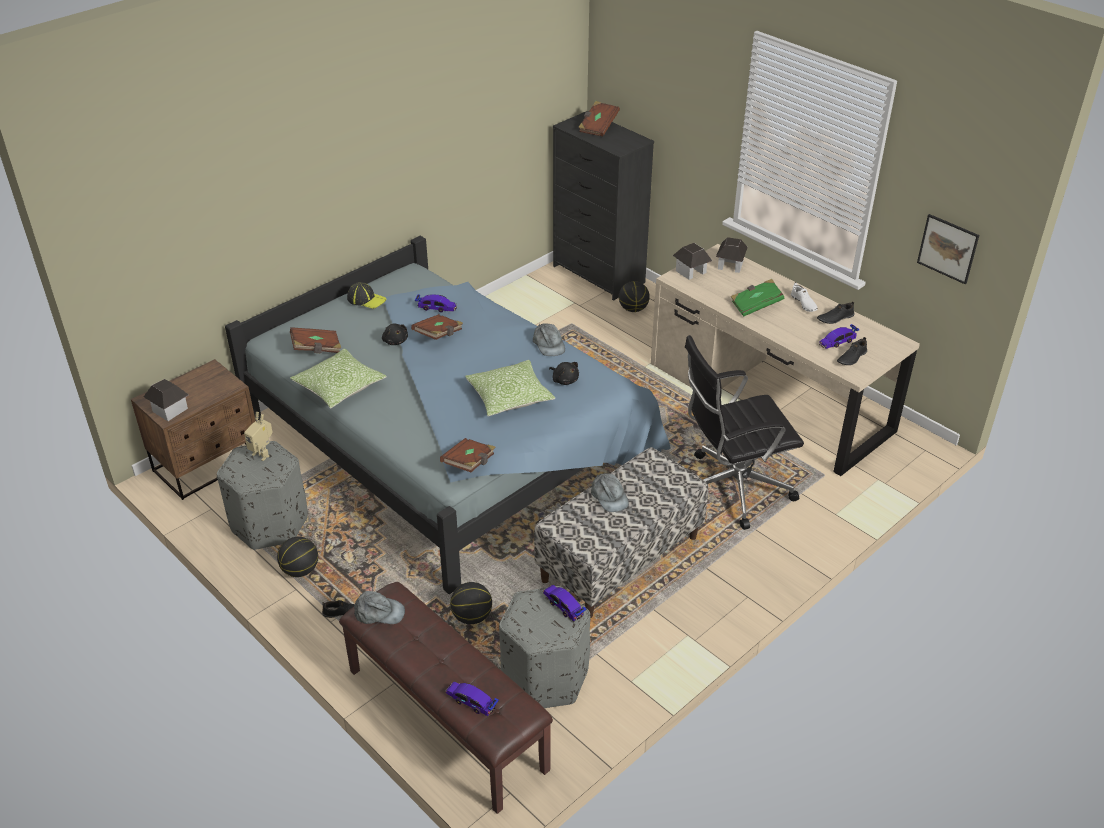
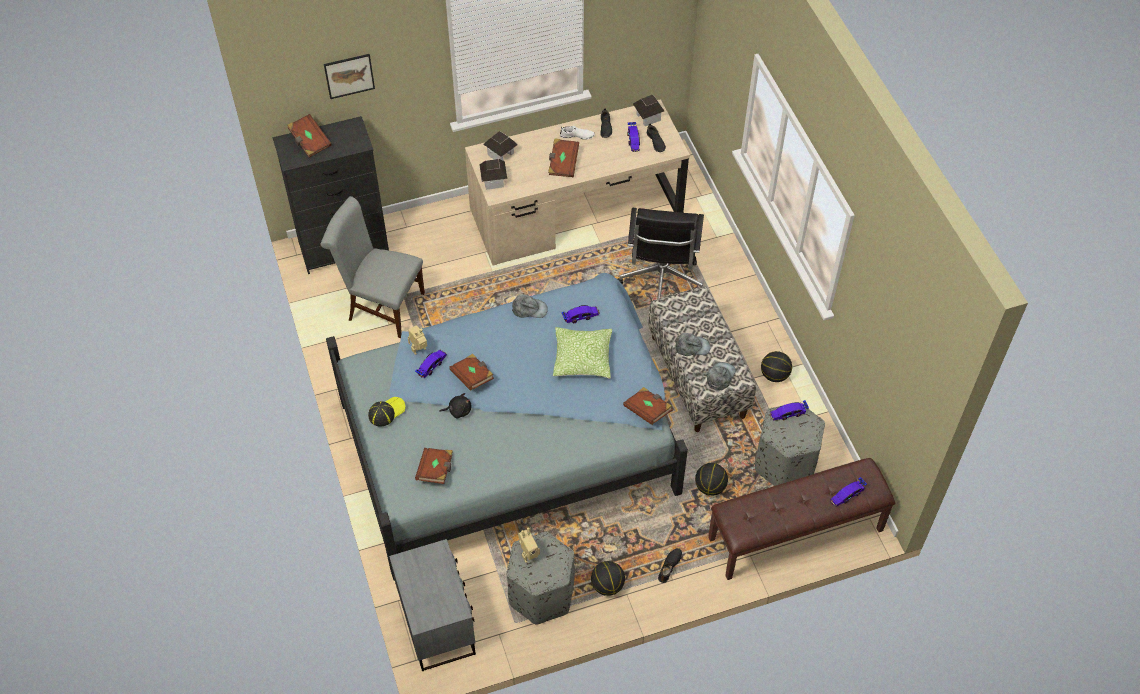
camera: 65 degrees left, 15 degrees up
brown nightstand [131,359,256,500] -> grey nightstand [389,539,476,671]
toy house [144,379,189,421] -> toy house moved to [633,95,664,126]
pillow [290,348,387,408] -> none
grey cap [354,591,405,624] -> grey cap moved to [707,362,736,390]
black plush toy [549,362,579,385] -> toy car [562,305,599,323]
basketball [619,281,650,312] -> basketball moved to [761,351,792,382]
green book [731,279,785,317] -> brown book [548,138,579,177]
picture [917,214,979,284] -> picture moved to [324,54,375,99]
none -> grey chair [320,196,425,338]
none -> toy robot [408,325,427,355]

